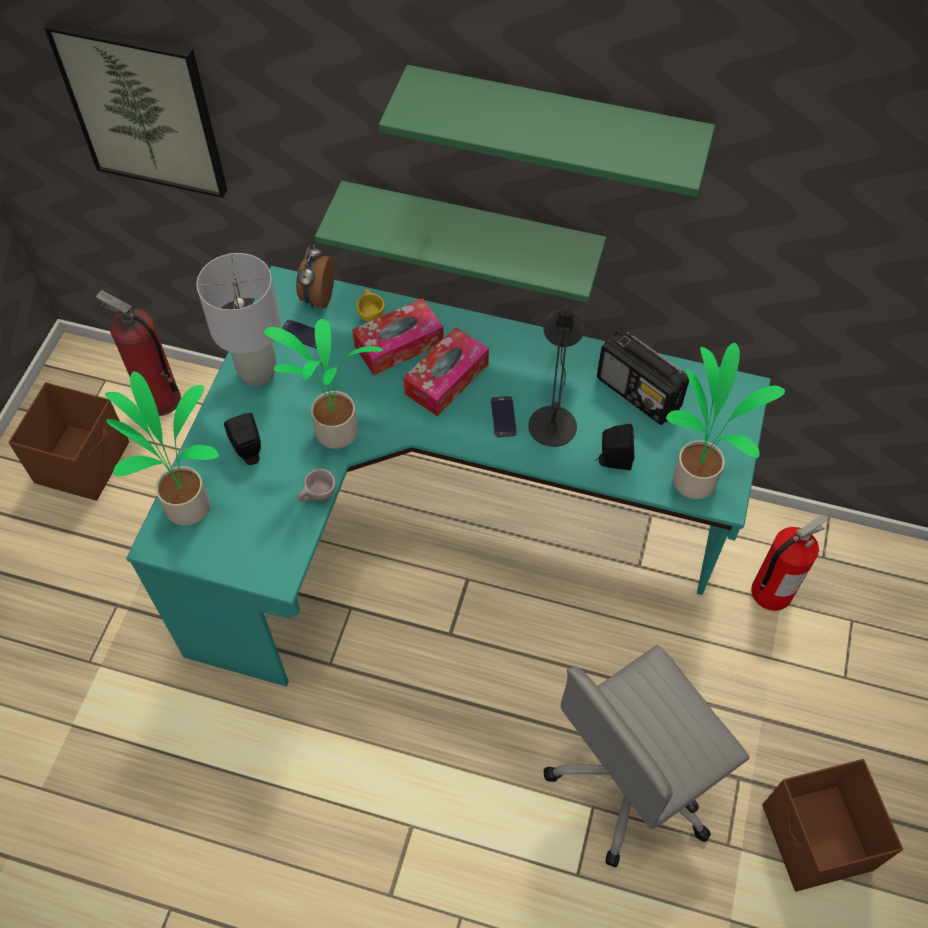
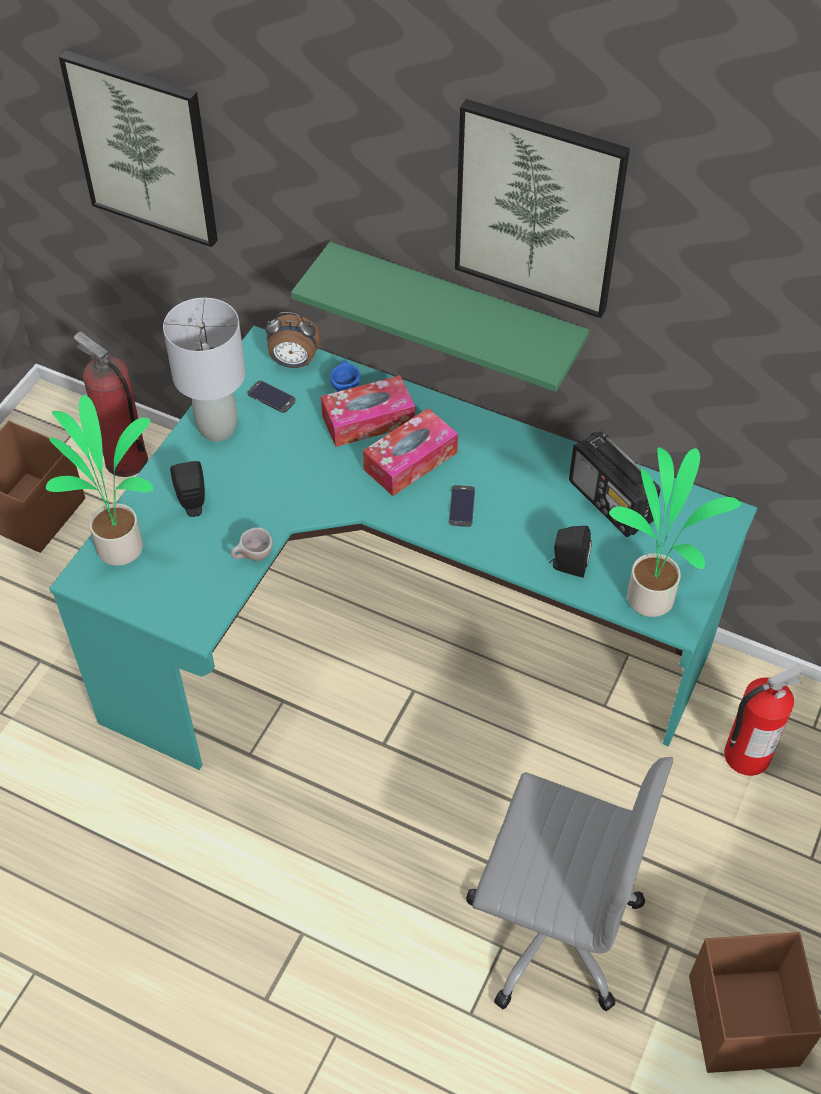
camera: 10 degrees right, 5 degrees down
potted plant [264,319,383,449] -> none
alarm clock [296,244,334,308] -> alarm clock turned 105 degrees counterclockwise [266,312,321,368]
yellow cup [356,289,385,322] -> blue cup [330,359,360,392]
green shelf [379,65,715,197] -> picture [455,99,630,318]
black table lamp [528,306,584,447] -> none
grey office chair [543,645,749,867] -> grey office chair turned 135 degrees counterclockwise [466,757,673,1011]

